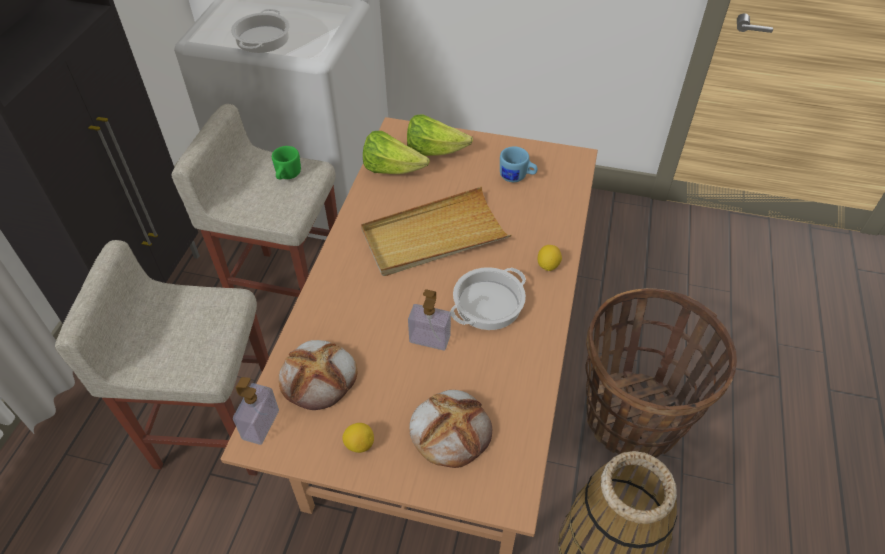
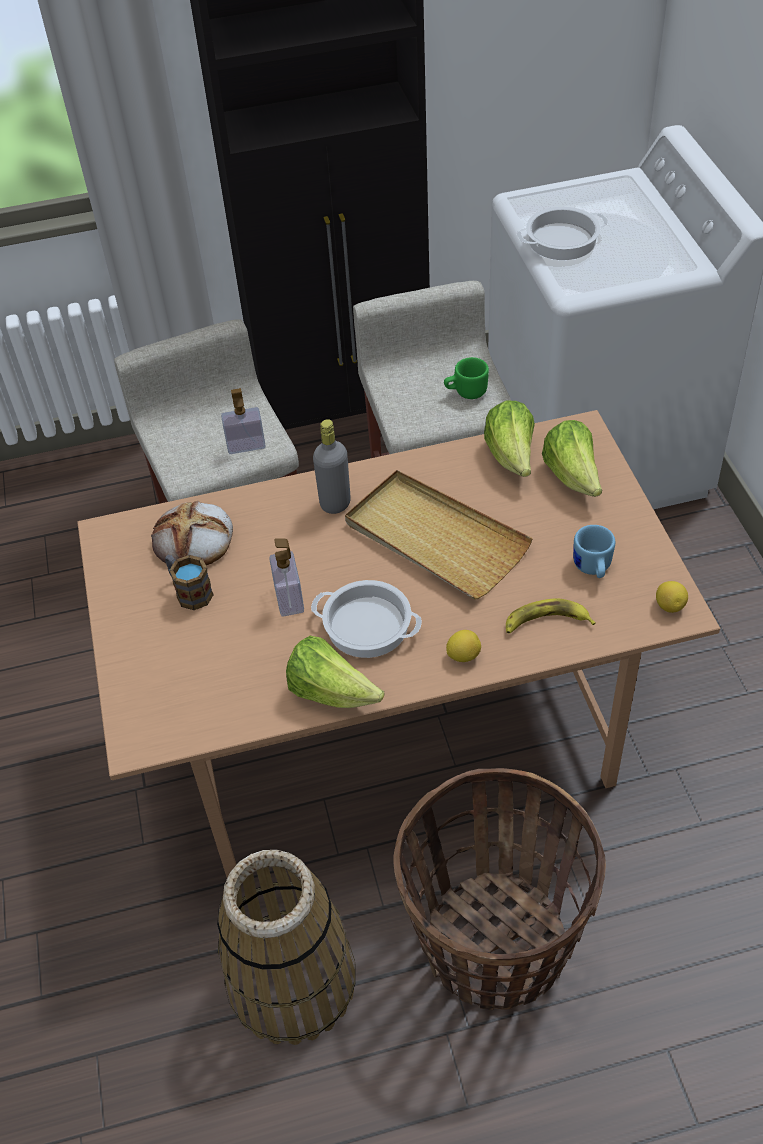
camera: 65 degrees right, 0 degrees up
soap dispenser [233,377,279,445] -> soap dispenser moved to [221,388,266,454]
lemon [342,423,374,453] -> lemon moved to [656,581,688,613]
bread [409,390,492,468] -> none
none -> mug [165,555,214,610]
none -> lettuce [286,636,384,708]
none -> grey bottle [313,419,351,514]
none -> banana [506,599,596,634]

